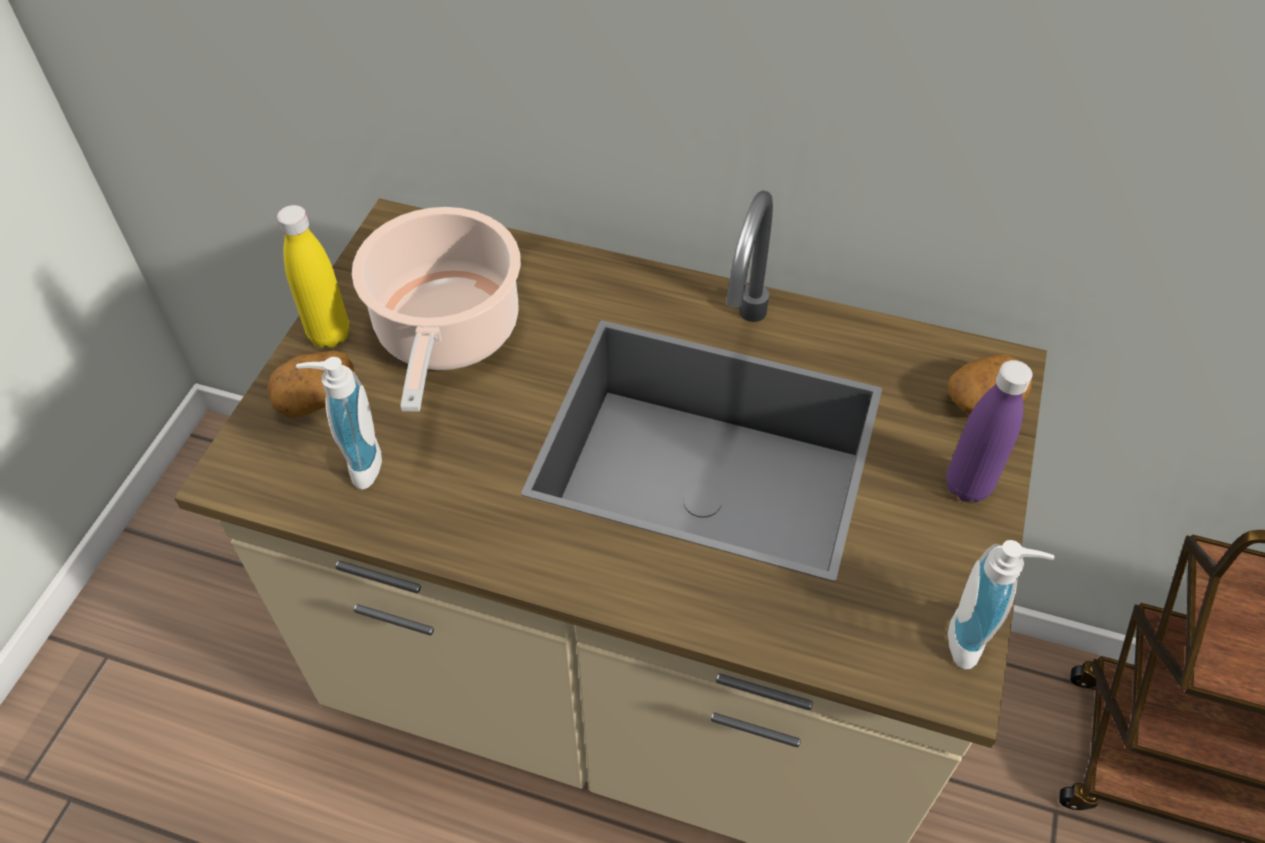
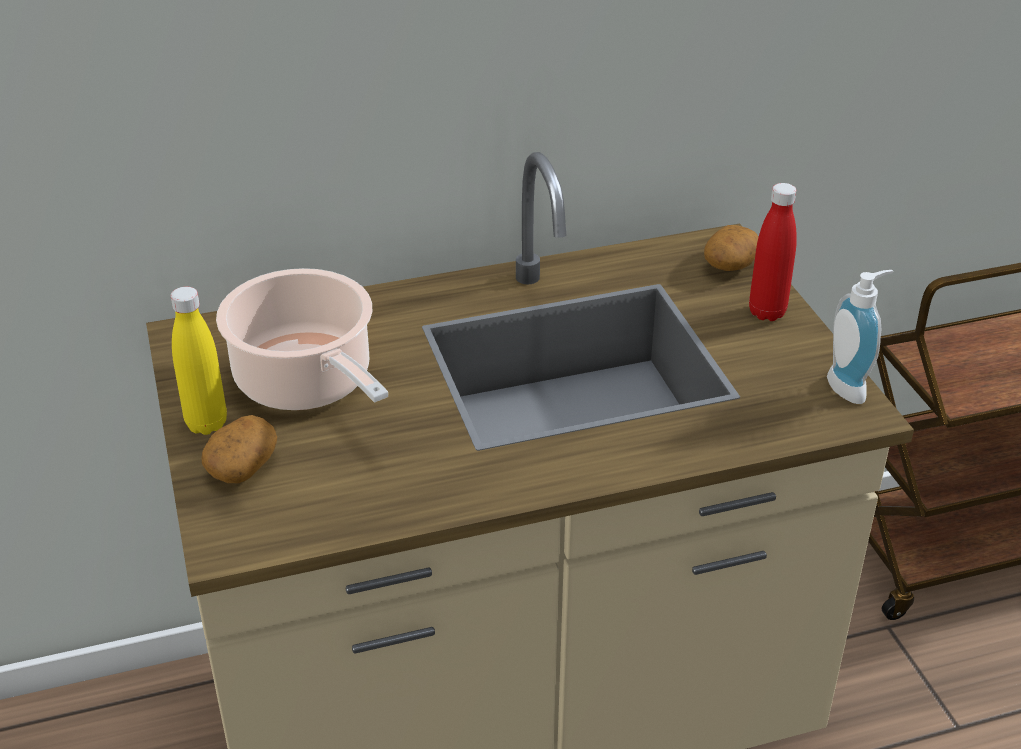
camera: 35 degrees left, 15 degrees down
soap dispenser [296,357,382,490] -> none
purple bottle [946,360,1033,502] -> red bottle [749,183,797,321]

